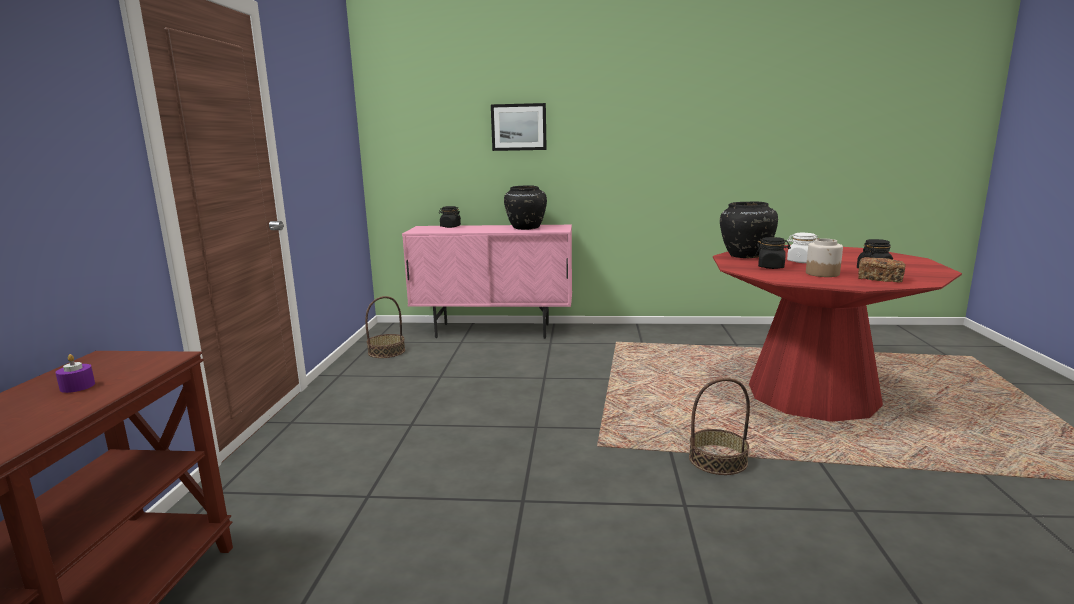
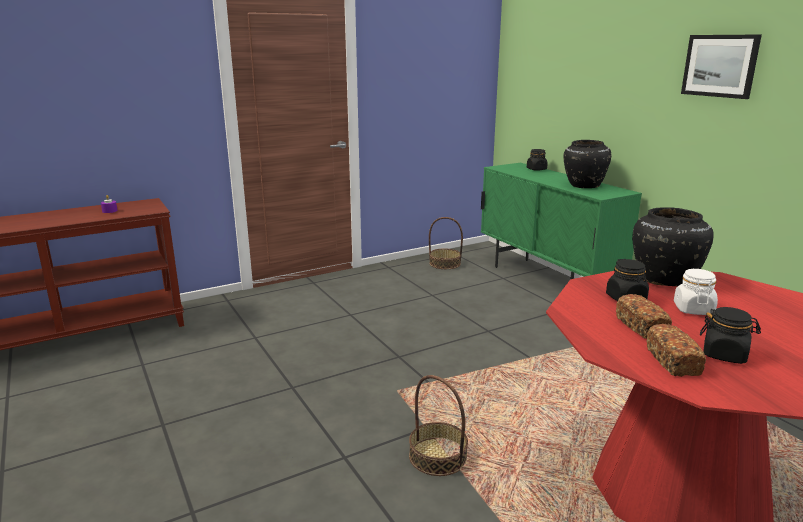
camera: 55 degrees right, 5 degrees up
pink cabinet [402,225,572,339] -> green cabinet [481,163,642,279]
picture [491,103,547,151] -> picture moved to [681,35,762,99]
jar [806,239,843,277] -> bread [616,294,672,339]

